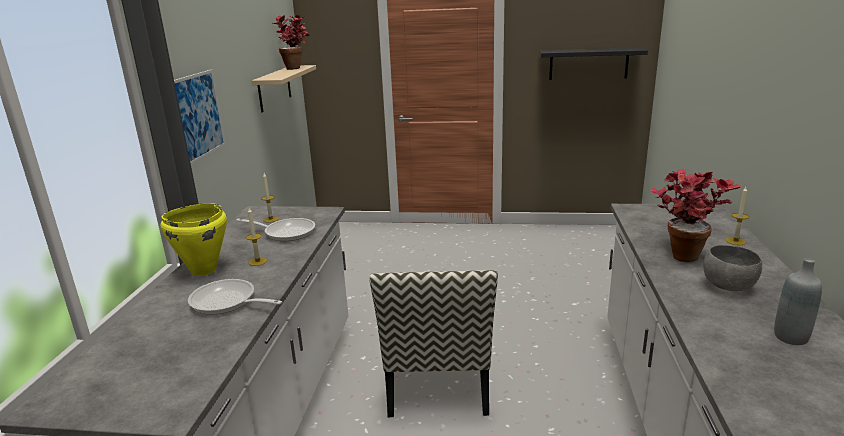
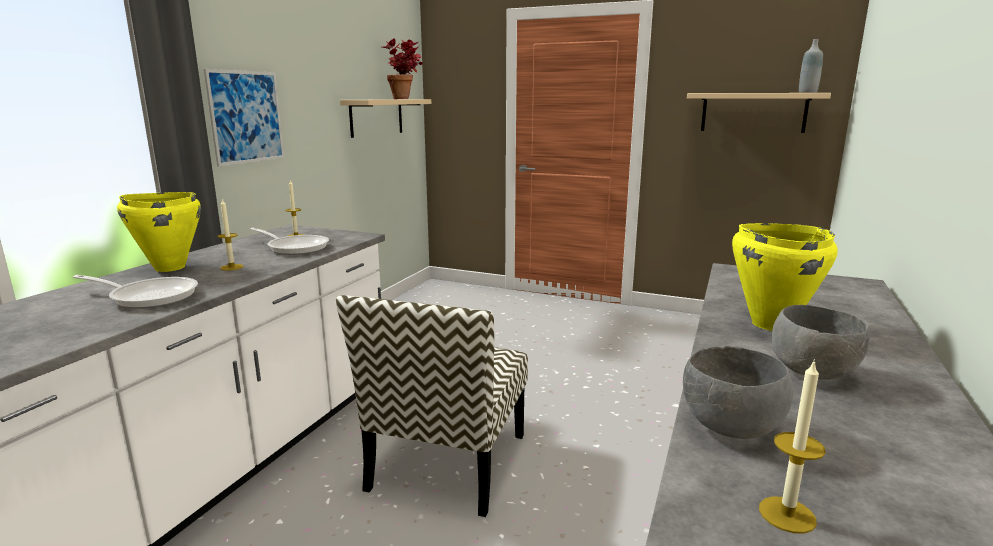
camera: 15 degrees right, 5 degrees down
frying pan [188,279,283,315] -> frying pan turned 150 degrees clockwise [73,275,198,309]
black shelf [539,48,648,80] -> beige shelf [687,93,831,133]
potted plant [650,169,741,262] -> yellow cooking pot [732,223,838,331]
candle [726,187,749,245] -> candle moved to [759,359,826,534]
grey bottle [774,258,822,345] -> grey bottle moved to [799,39,823,93]
none -> grey bowl [683,346,793,438]

